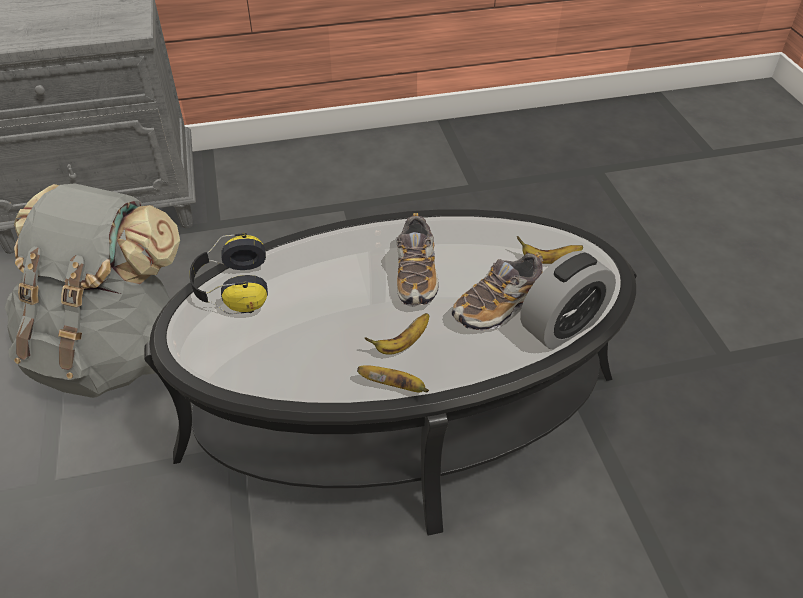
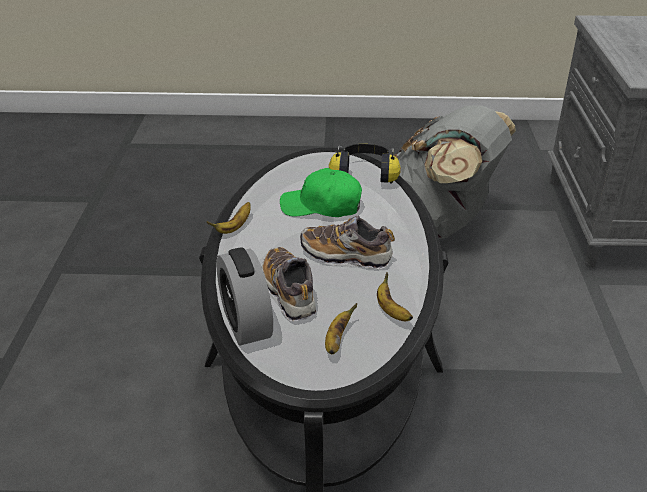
camera: 105 degrees right, 10 degrees down
banana [365,313,429,355] -> banana moved to [377,273,413,321]
none -> green cap [280,168,362,217]

